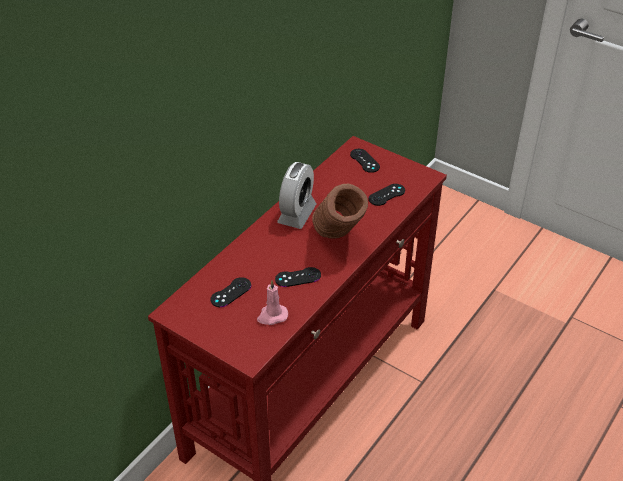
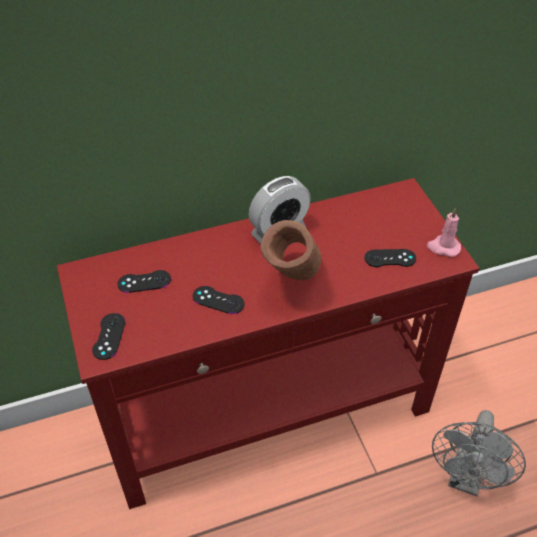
camera: 35 degrees right, 5 degrees up
pink candle [257,280,288,325] -> pink candle moved to [427,208,461,257]
black game controller [350,149,380,173] -> black game controller moved to [92,313,125,360]
none -> grey fan [432,410,526,496]

